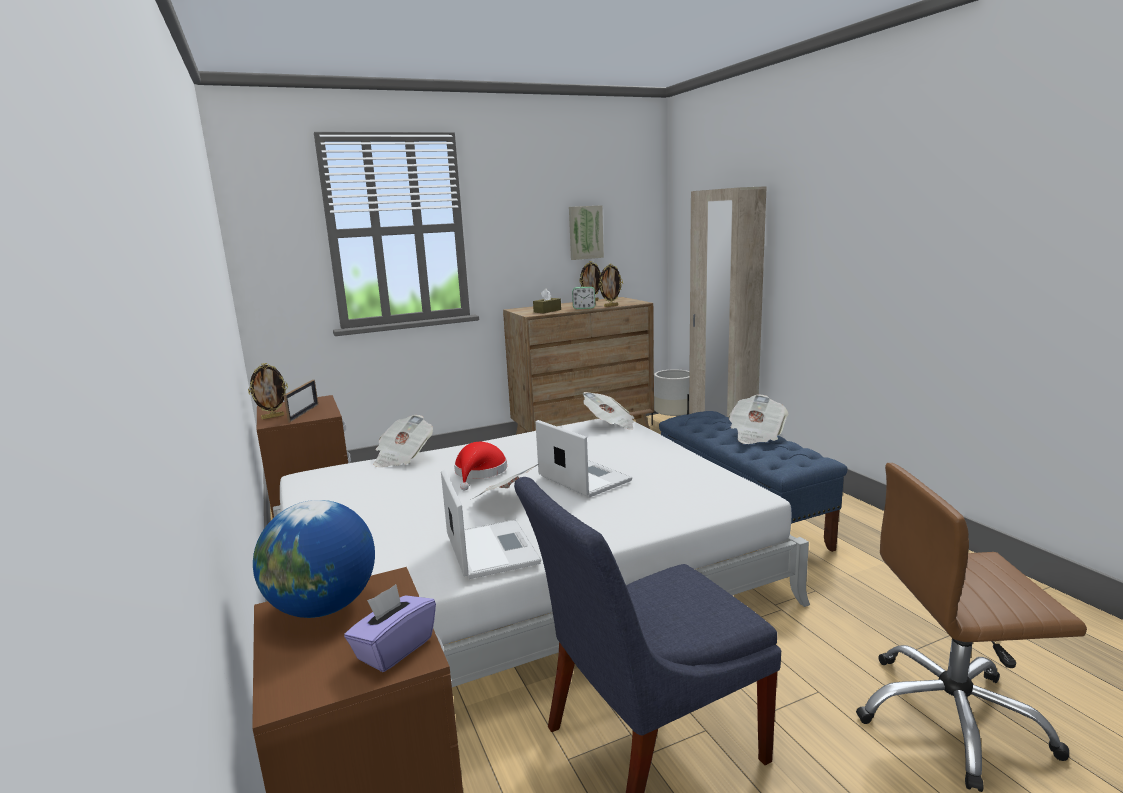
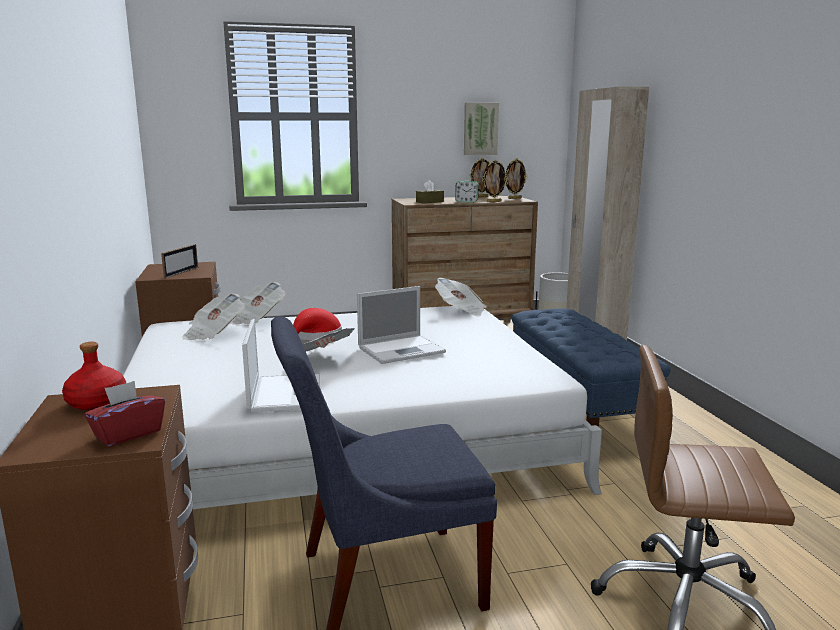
camera: 10 degrees right, 0 degrees up
picture frame [248,363,288,419] -> picture frame moved to [506,158,528,199]
globe [253,500,375,618] -> red bottle [62,342,126,410]
purple tissue box [344,584,436,672] -> red tissue box [84,381,165,447]
laptop [535,420,632,498] -> laptop turned 90 degrees clockwise [357,286,446,364]
newspaper [728,395,788,444] -> newspaper moved to [182,293,245,340]

